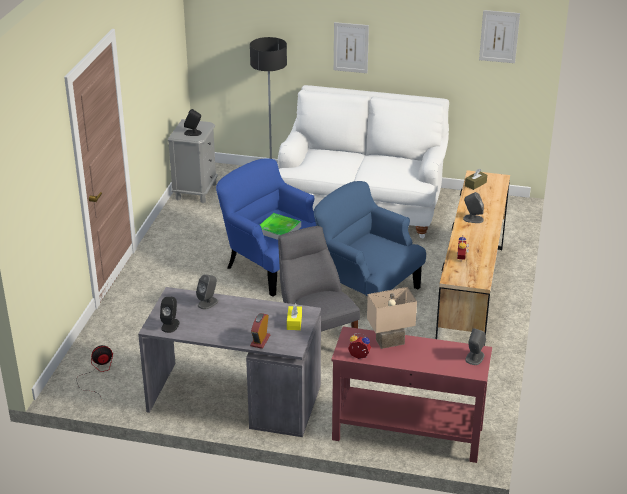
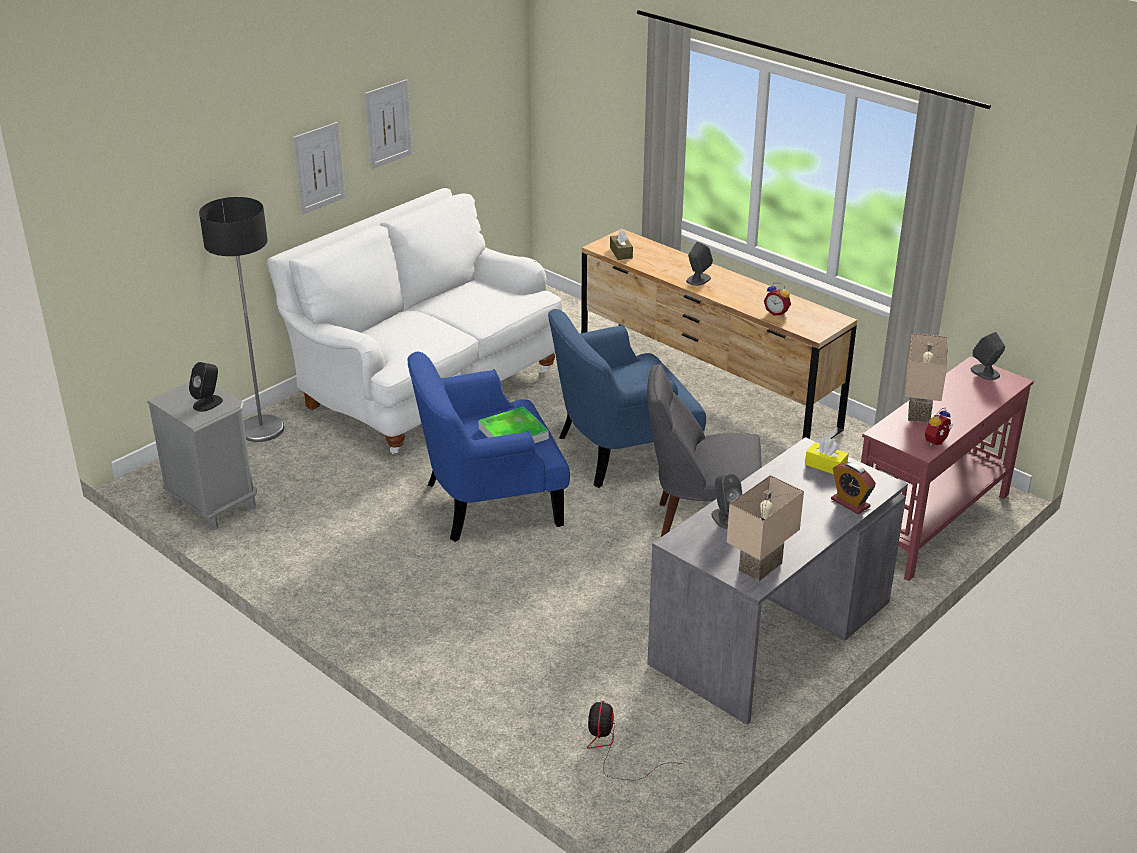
camera: 60 degrees left, 0 degrees up
black speaker [160,297,180,333] -> beige table lamp [727,475,804,582]
picture [479,10,520,63] -> picture moved to [365,79,412,169]

